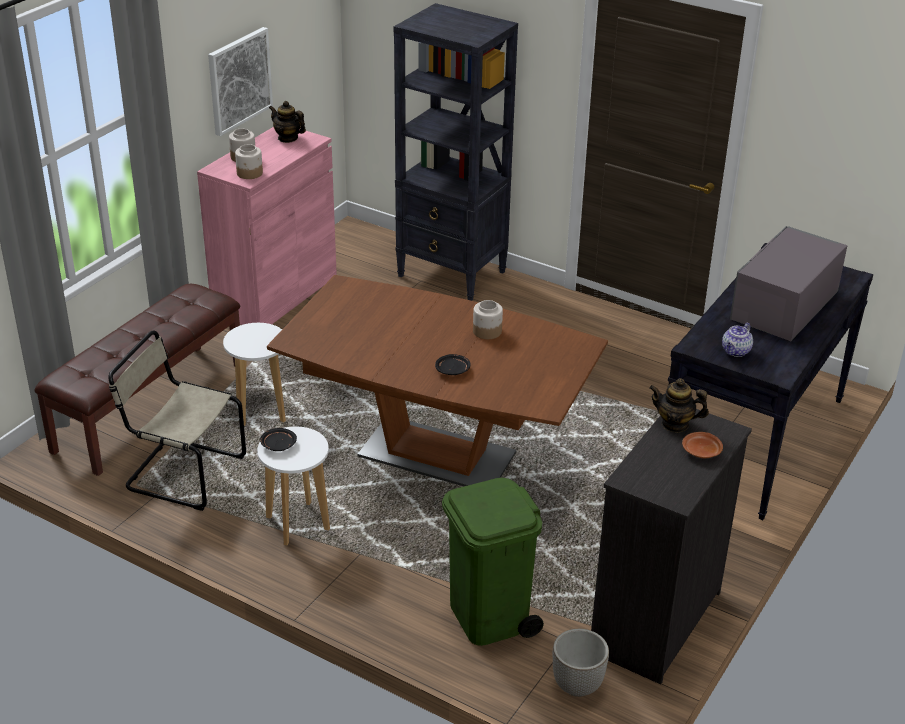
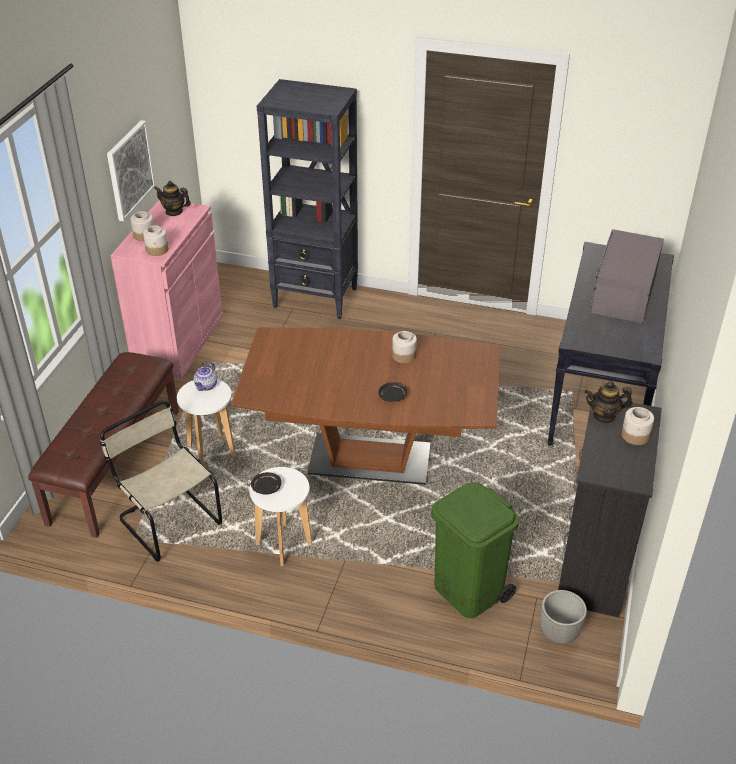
camera: 15 degrees left, 5 degrees up
beige chair [108,330,246,511] -> beige chair turned 45 degrees clockwise [100,400,222,562]
brown plate [682,432,723,458] -> jar [621,407,654,445]
teapot [722,323,753,357] -> teapot moved to [194,363,217,391]

